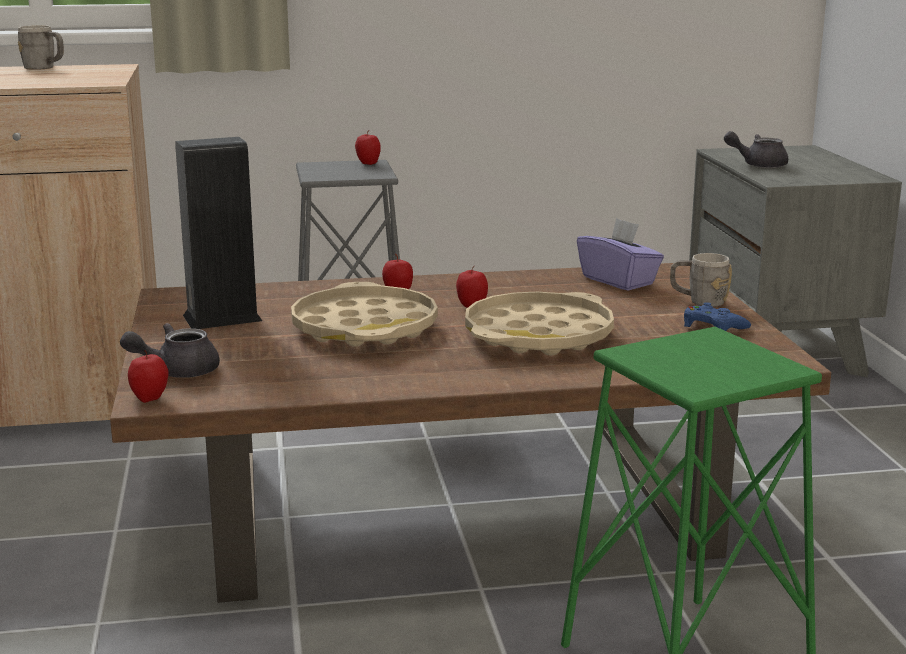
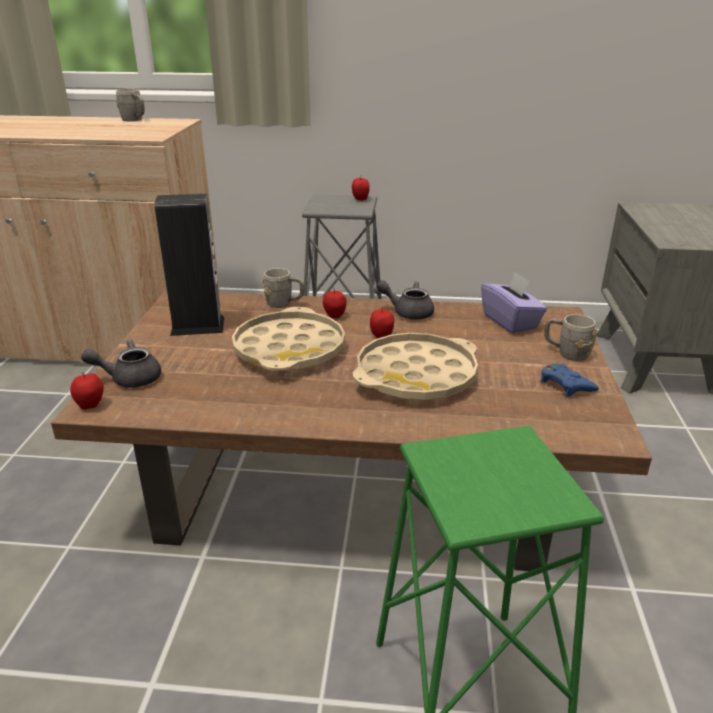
camera: 15 degrees right, 10 degrees up
grey teapot [724,131,788,168] -> grey teapot moved to [376,280,434,319]
none -> grey mug [263,268,305,308]

